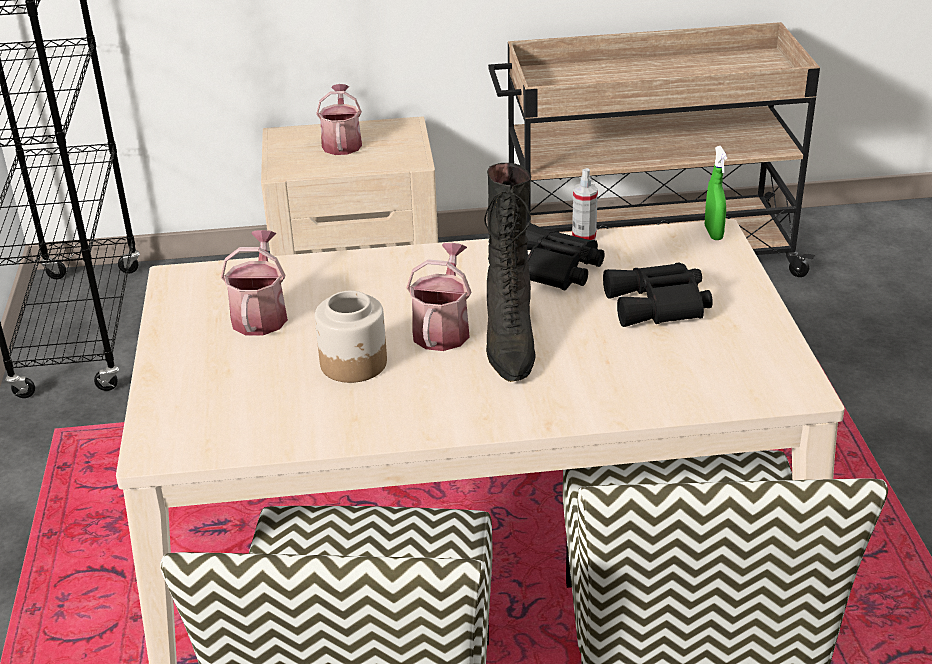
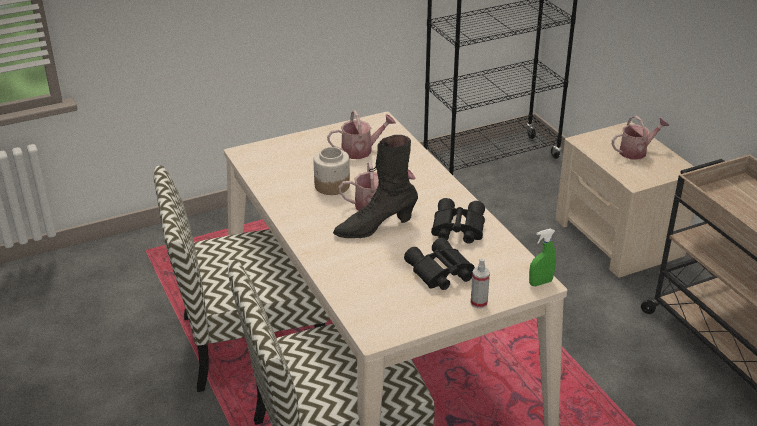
camera: 70 degrees right, 0 degrees up
spray bottle [572,168,598,240] -> spray bottle moved to [471,258,490,308]

